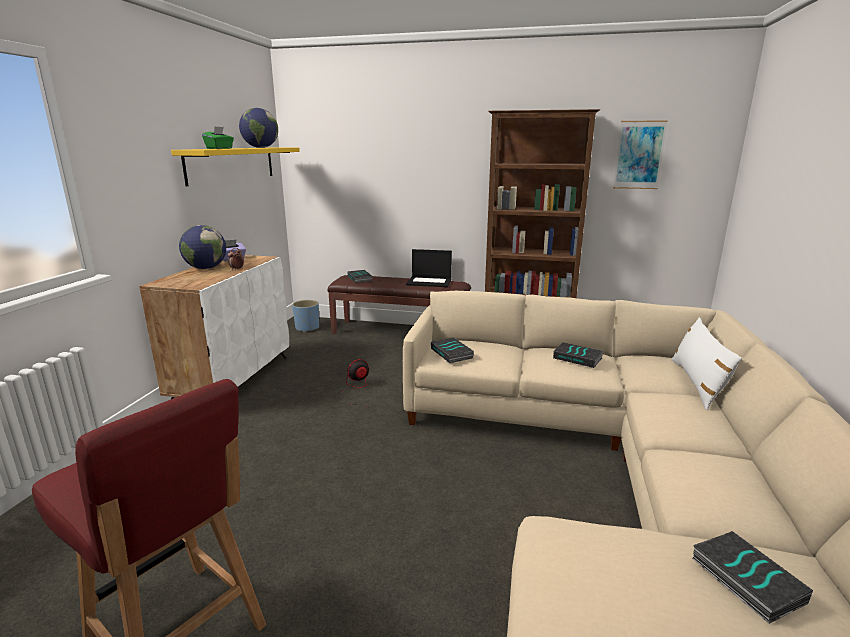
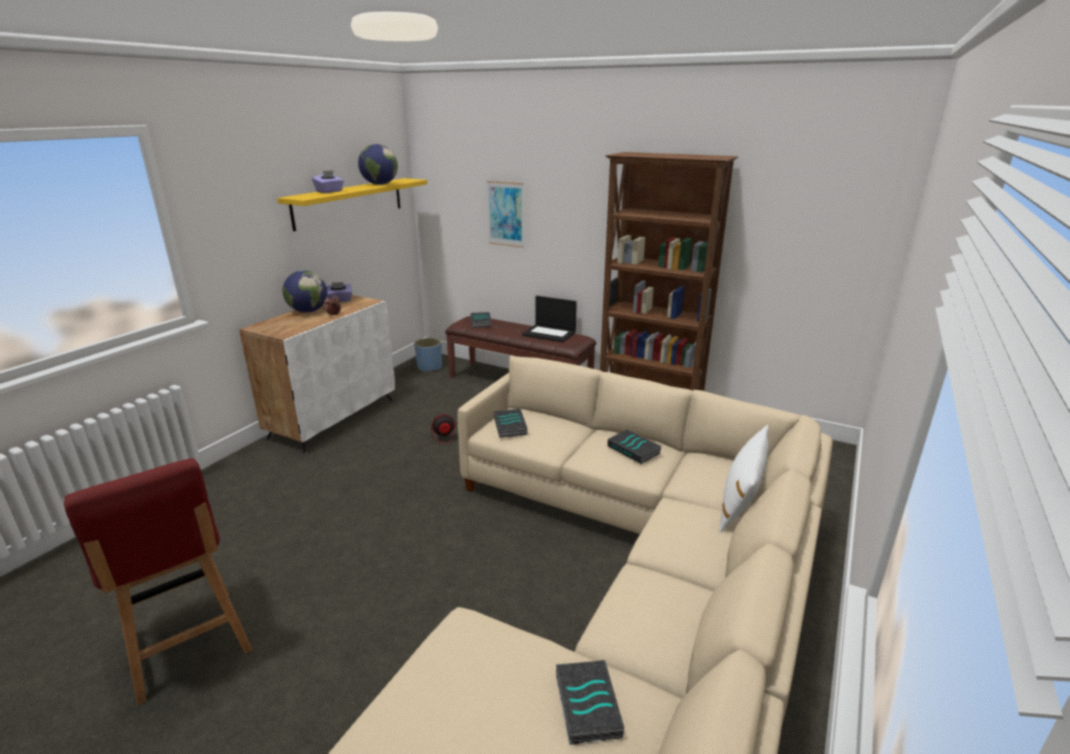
camera: 15 degrees right, 5 degrees up
green tissue box [202,126,234,149] -> purple tissue box [312,170,344,193]
picture [613,120,668,189] -> picture moved to [487,181,524,248]

